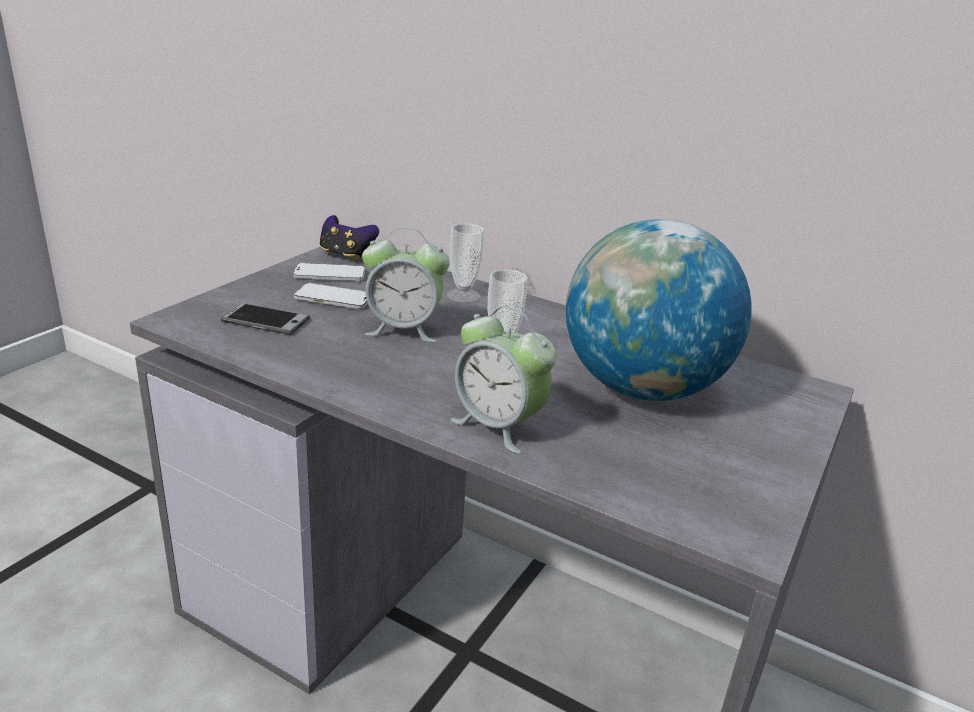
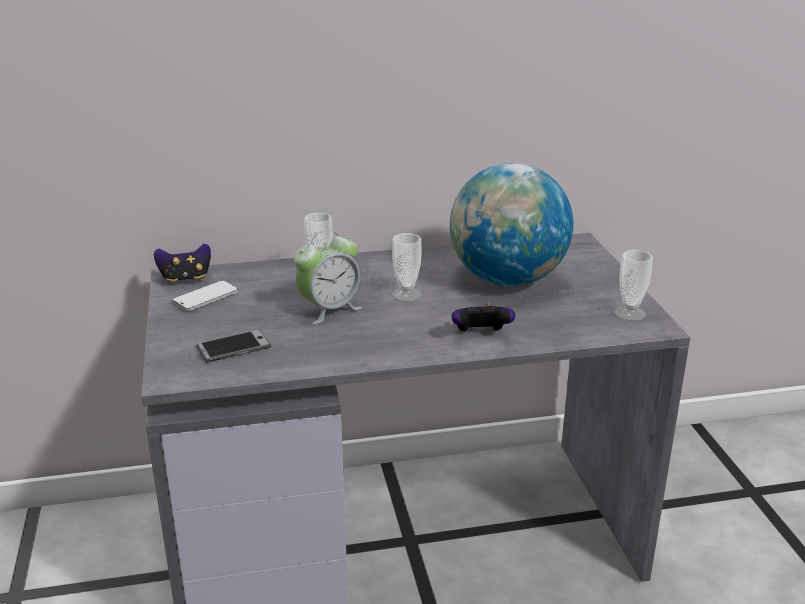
camera: 40 degrees left, 0 degrees up
phone [294,283,368,309] -> none
alarm clock [451,306,556,454] -> game controller [452,303,515,332]
none -> cup [615,250,653,321]

